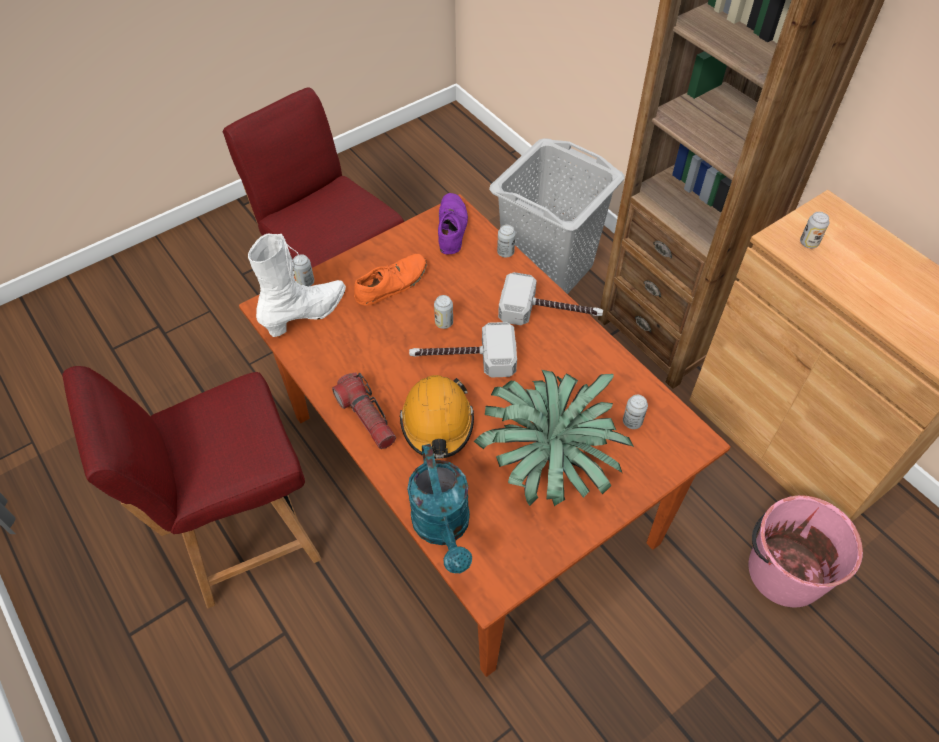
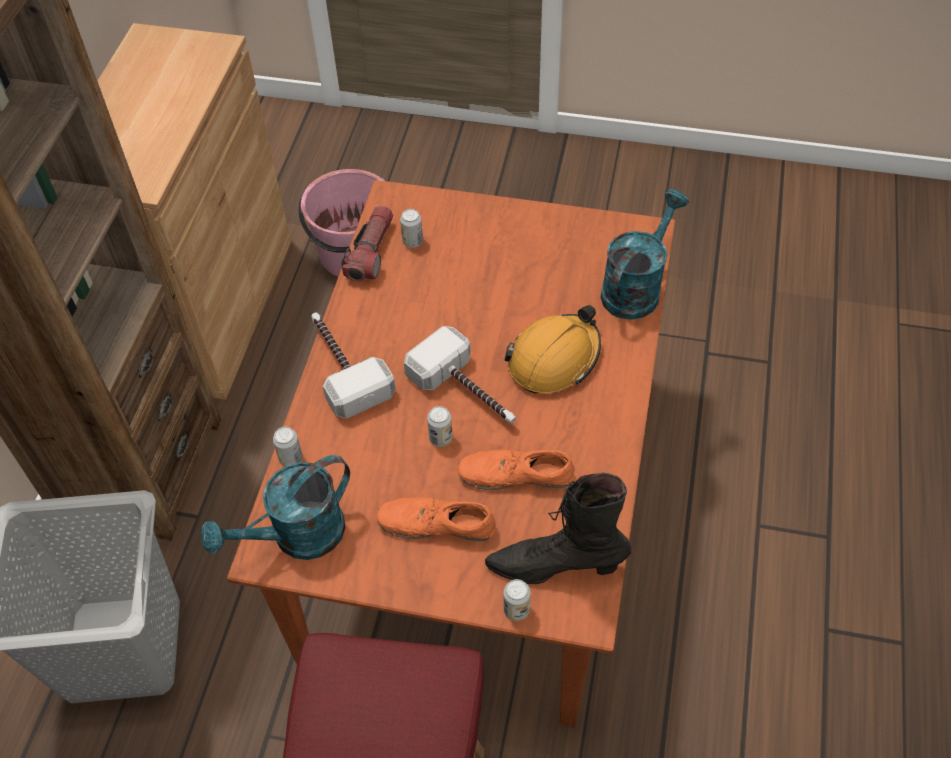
camera: 130 degrees left, 0 degrees up
red chair [62,366,321,608] -> none
white boot [248,234,346,337] -> black boot [485,473,631,584]
flashlight [332,373,396,449] -> flashlight moved to [341,206,393,282]
purple shoe [438,193,468,255] -> turquoise watering can [201,455,350,560]
potted plant [474,370,634,506] -> none
can [800,212,829,248] -> none
none -> orange shoe [457,450,574,490]

